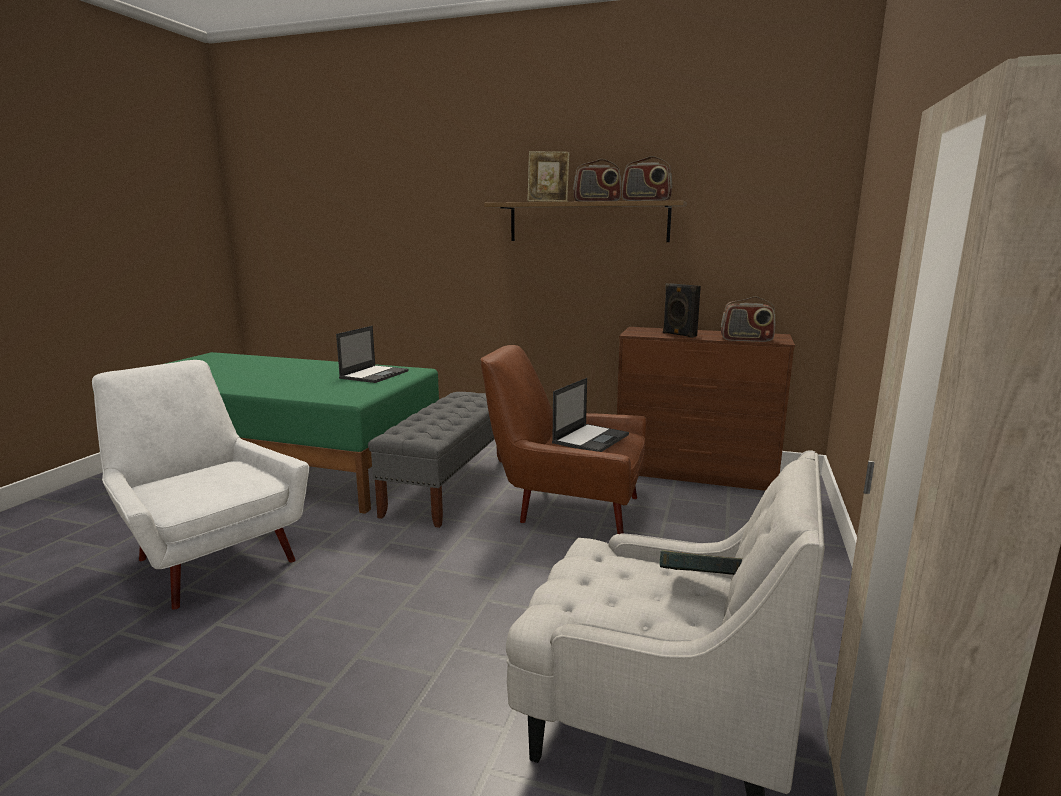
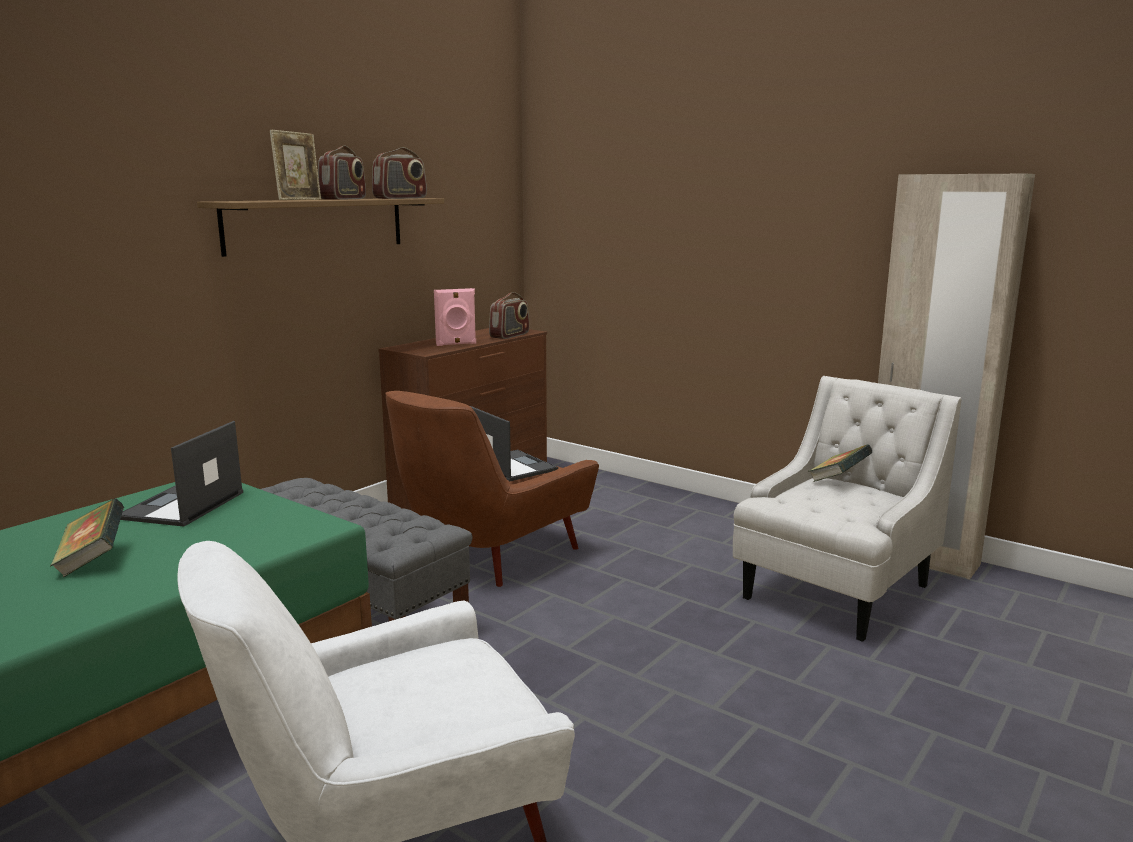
camera: 70 degrees left, 0 degrees up
laptop [336,326,408,383] -> laptop turned 120 degrees counterclockwise [121,421,243,527]
black speaker [663,283,701,338] -> pink speaker [434,288,476,346]
none -> book [51,498,124,578]

